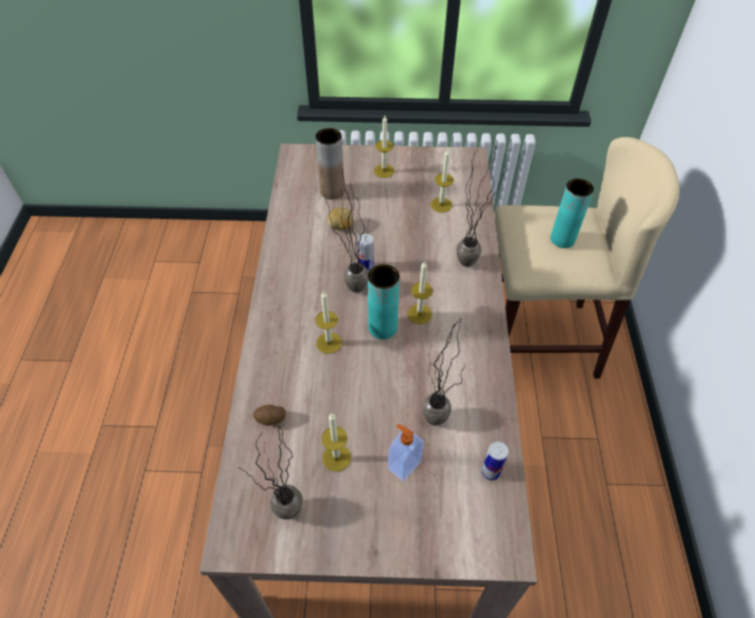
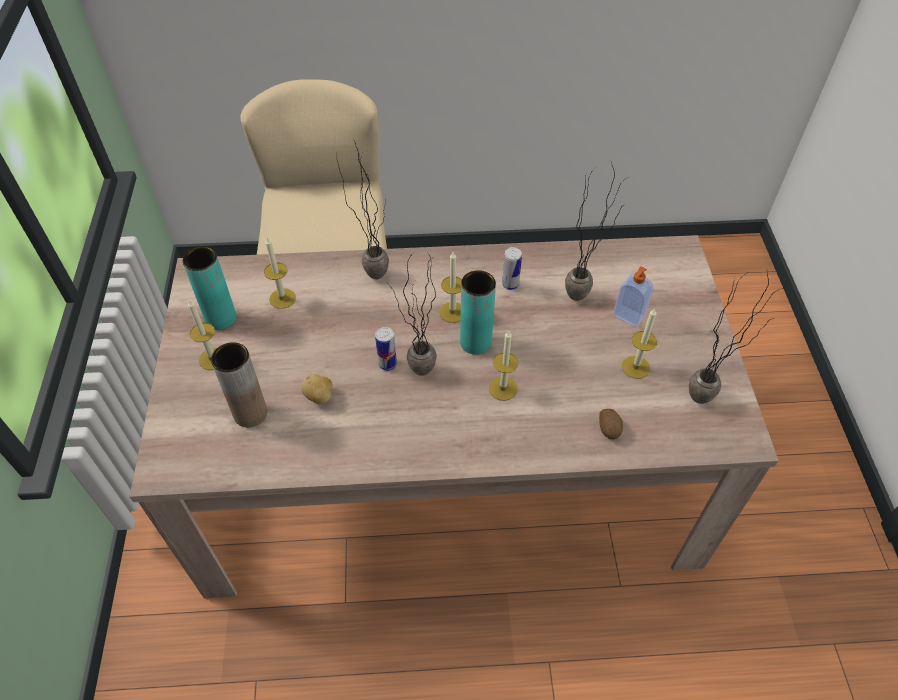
camera: 95 degrees left, 0 degrees up
can [481,442,509,481] -> can moved to [502,247,522,290]
turquoise vase [550,178,594,248] -> turquoise vase moved to [183,246,236,330]

